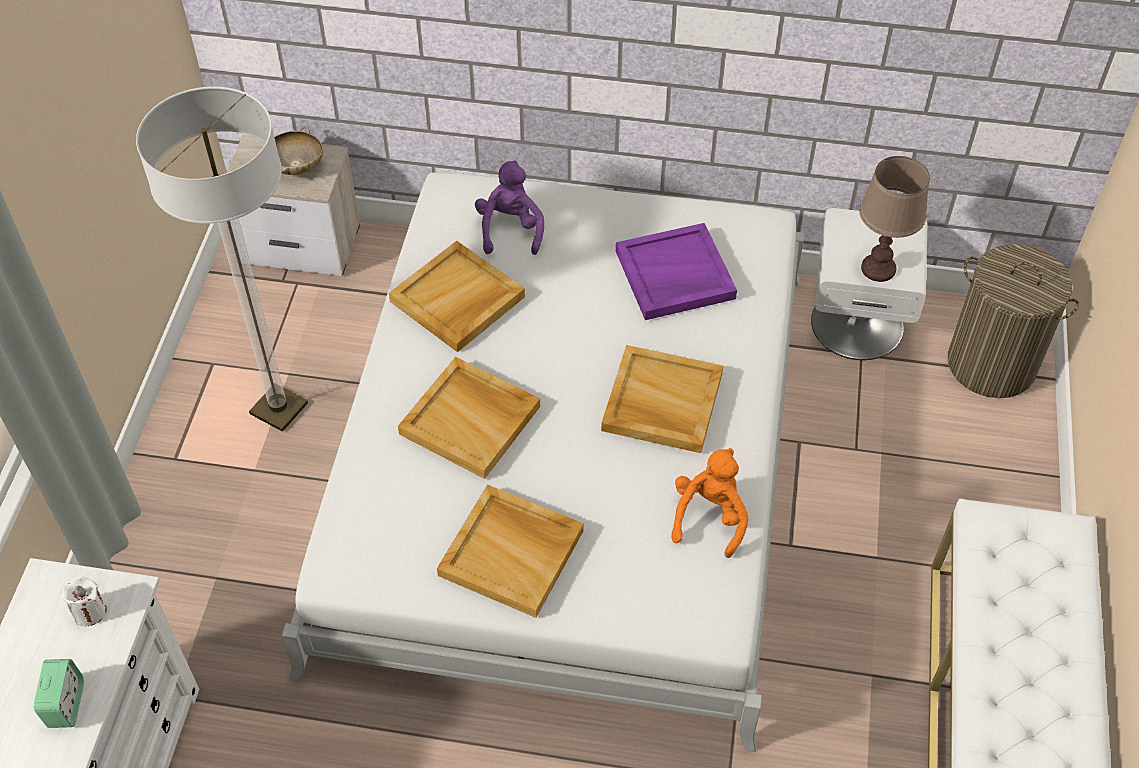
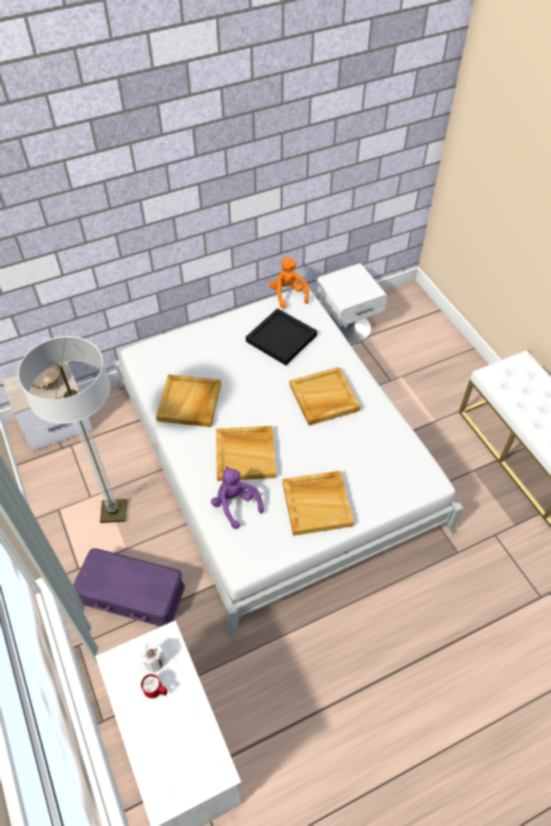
camera: 35 degrees left, 0 degrees up
alarm clock [34,659,84,728] -> none
purple plush toy [475,160,544,255] -> purple plush toy moved to [211,466,264,529]
purple tray [616,223,737,320] -> black tray [246,308,317,365]
orange plush toy [671,448,749,558] -> orange plush toy moved to [269,257,309,309]
brown table lamp [859,156,930,282] -> none
laundry basket [948,244,1079,398] -> none
none -> purple storage box [73,548,185,626]
none -> red mug [141,674,167,698]

